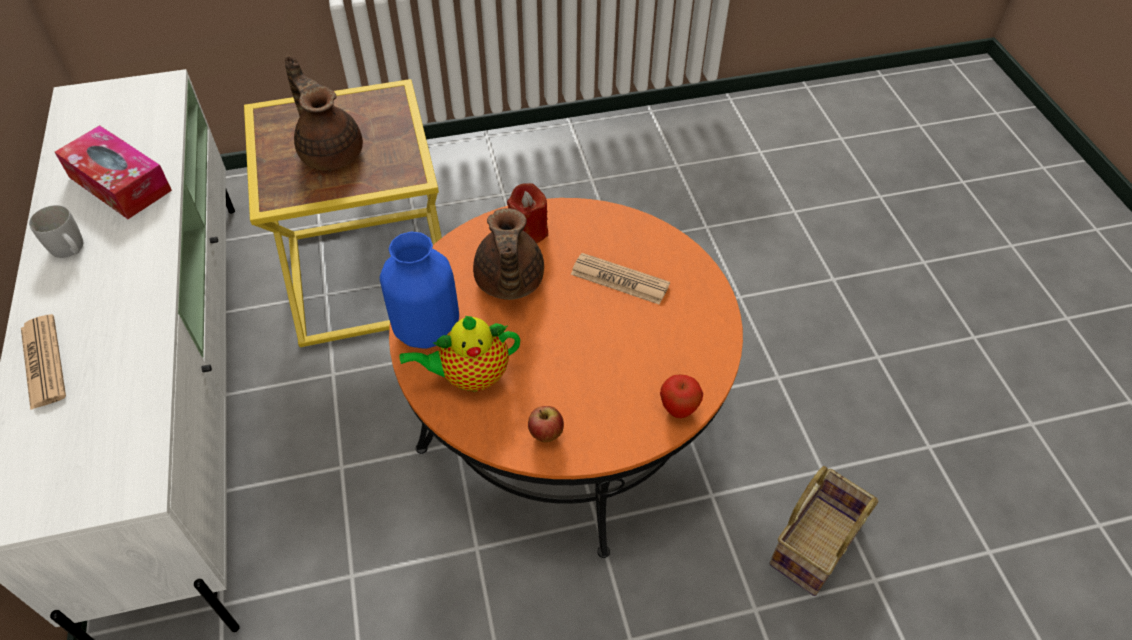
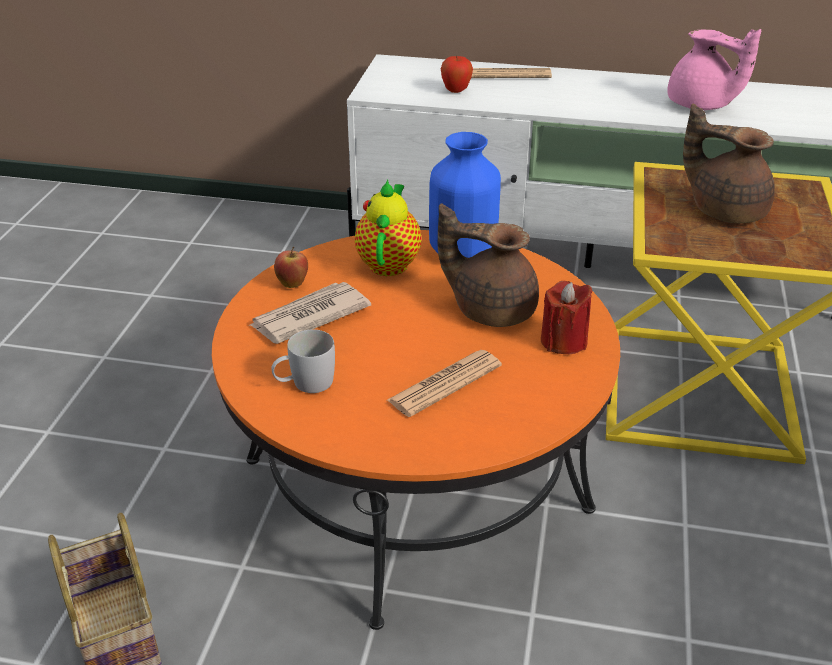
camera: 115 degrees right, 15 degrees down
white mug [29,205,83,258] -> white mug moved to [271,329,335,393]
tissue box [55,125,172,219] -> pink teapot [667,29,761,110]
brown teapot [285,55,363,170] -> brown teapot turned 135 degrees counterclockwise [683,103,775,223]
apple [660,374,703,418] -> apple moved to [441,56,473,93]
none -> newspaper [248,282,371,344]

